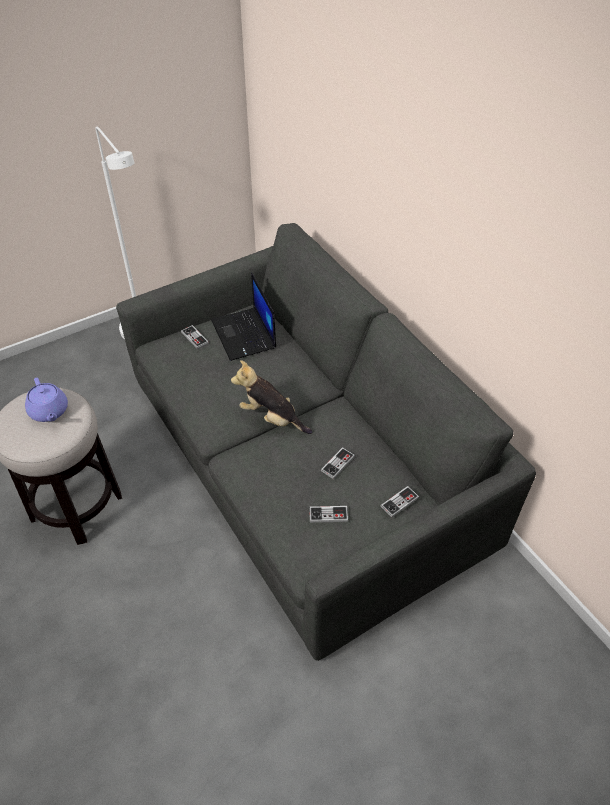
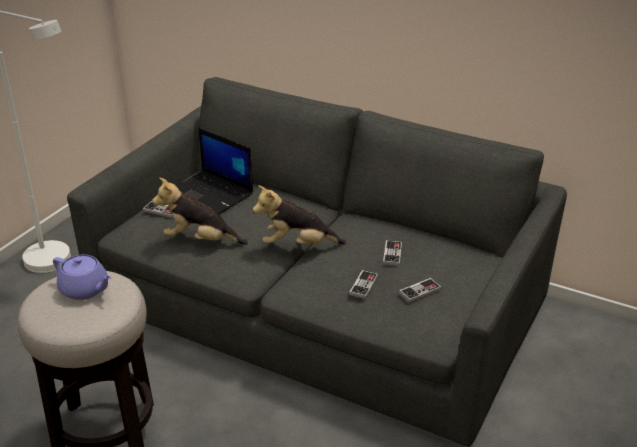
camera: 30 degrees left, 15 degrees down
game controller [380,486,419,518] -> game controller moved to [349,270,378,299]
none -> plush toy [152,178,248,245]

